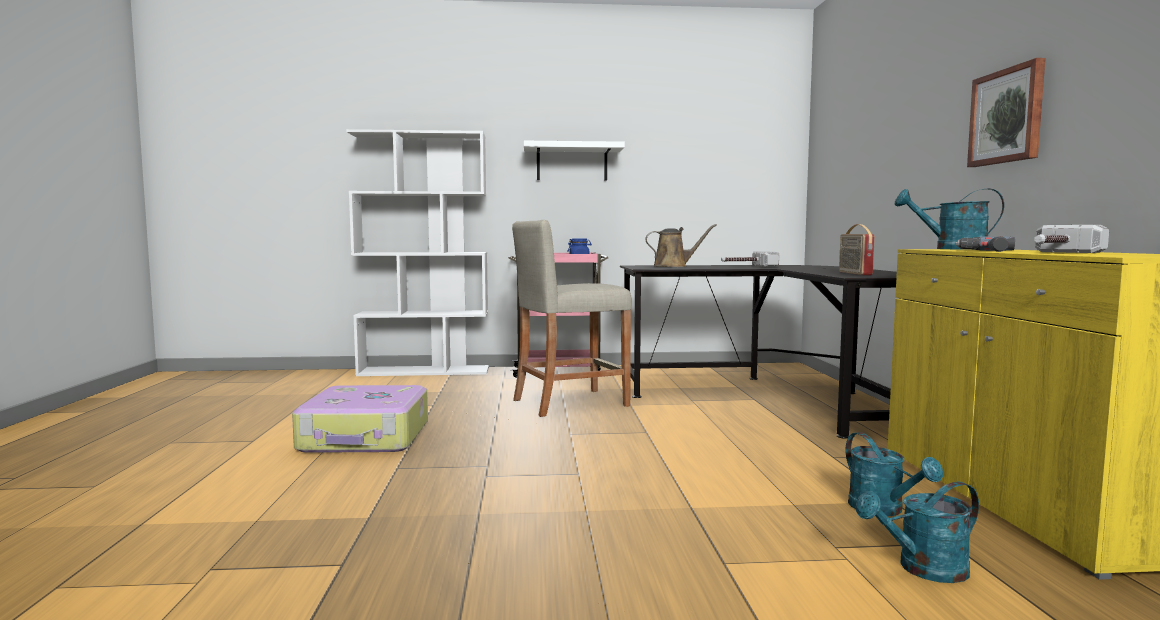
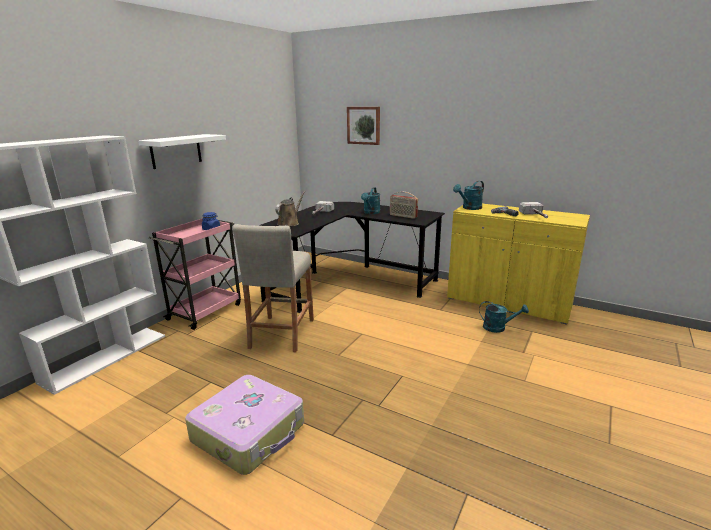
camera: 55 degrees left, 15 degrees up
turquoise watering can [855,482,979,583] -> turquoise watering can moved to [361,187,381,214]
picture [967,58,1046,167] -> picture moved to [347,107,380,145]

